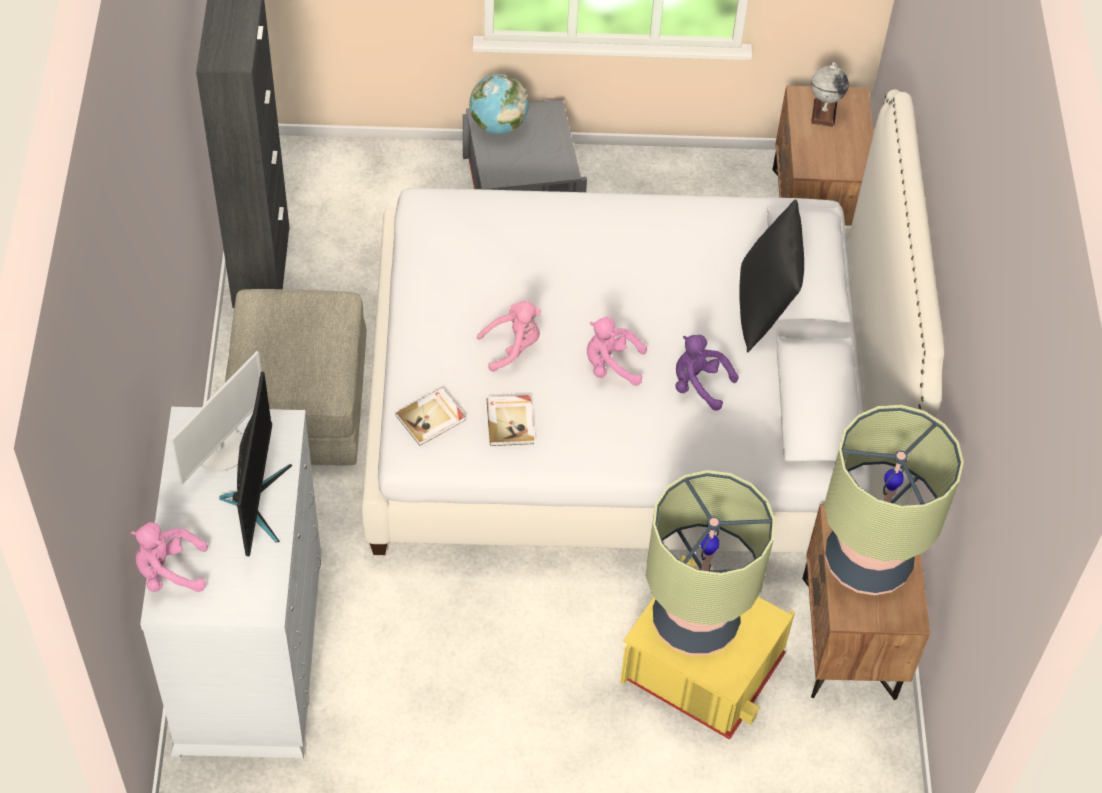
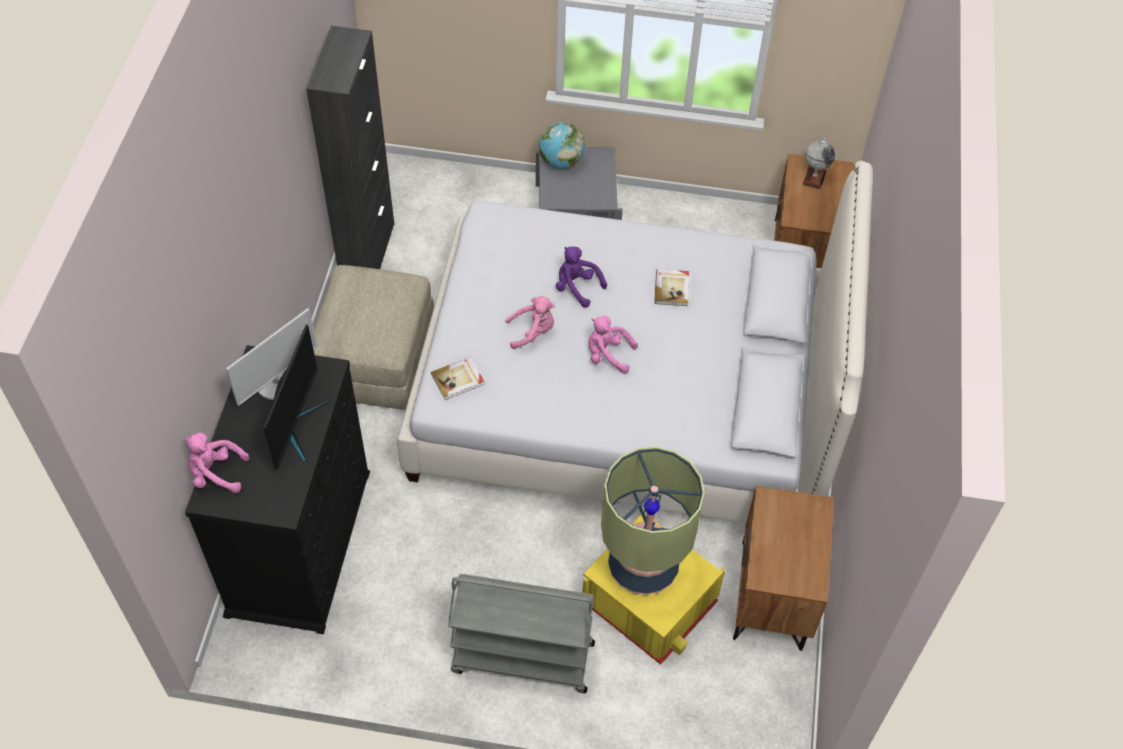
camera: 10 degrees right, 0 degrees up
white dresser [140,407,322,760] -> black dresser [185,345,370,634]
book [486,395,534,446] -> book moved to [655,269,689,306]
purple plush toy [675,335,739,411] -> purple plush toy moved to [556,246,607,308]
black pillow [739,200,804,352] -> none
table lamp [824,405,964,595] -> none
none -> grey cart [448,574,595,693]

